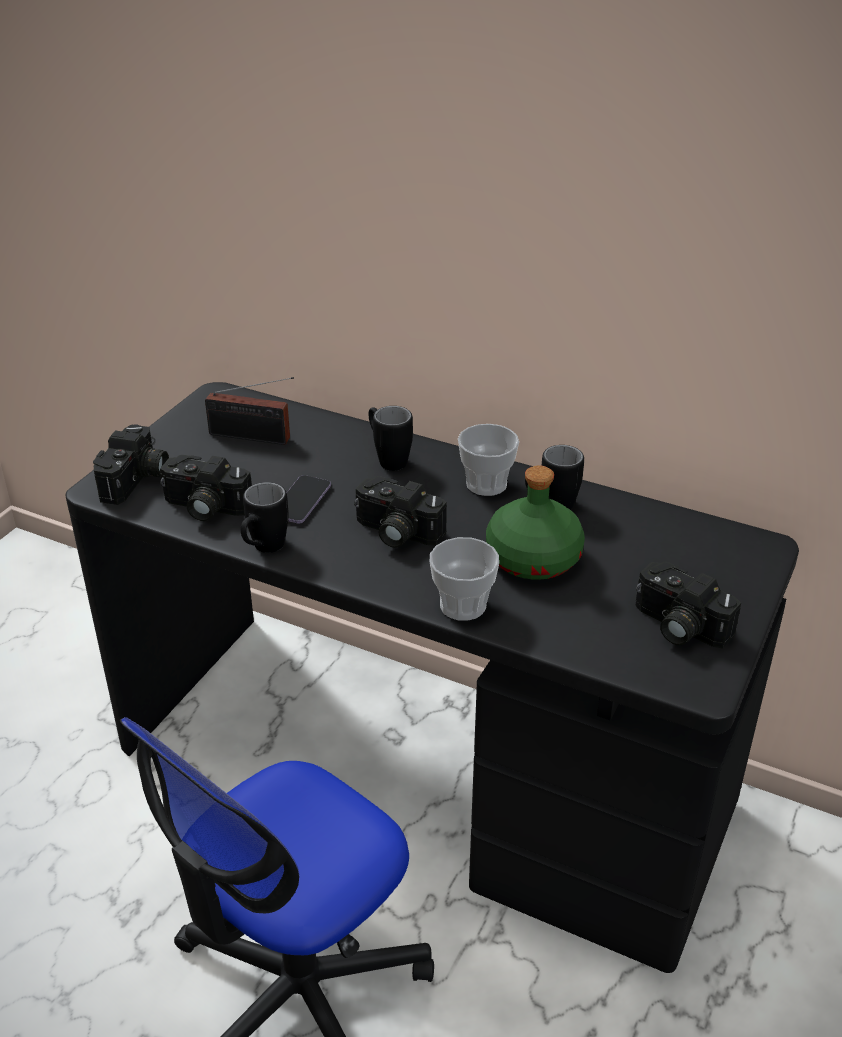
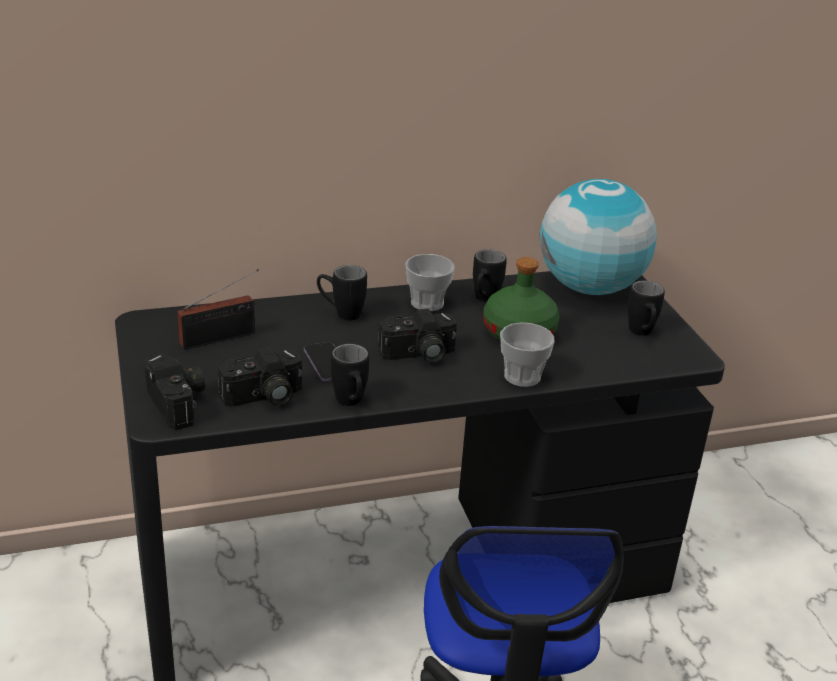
camera: 45 degrees left, 5 degrees down
camera [635,562,741,648] -> black mug [628,281,665,336]
none -> globe [540,179,657,295]

